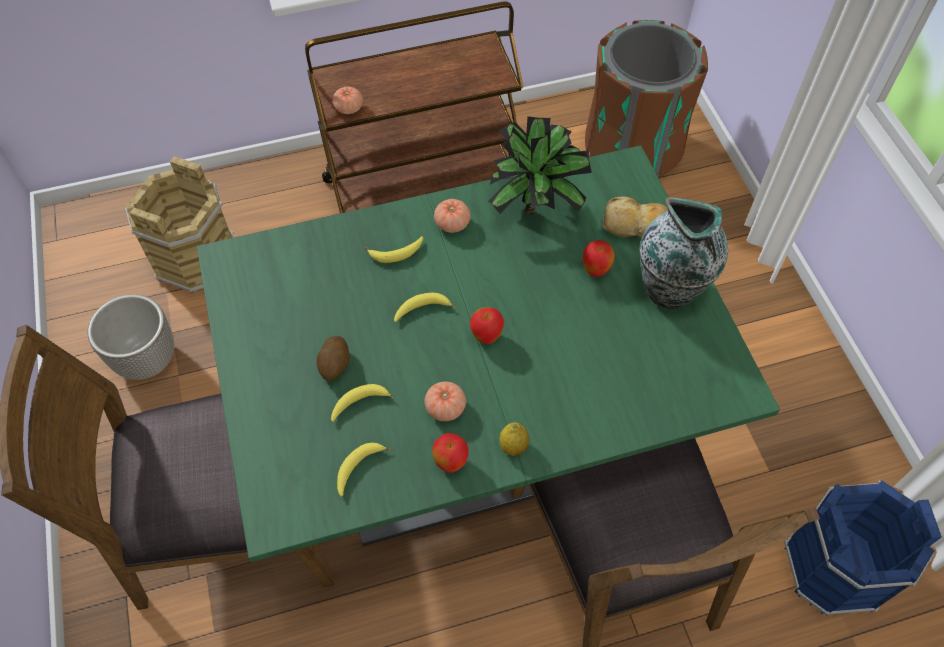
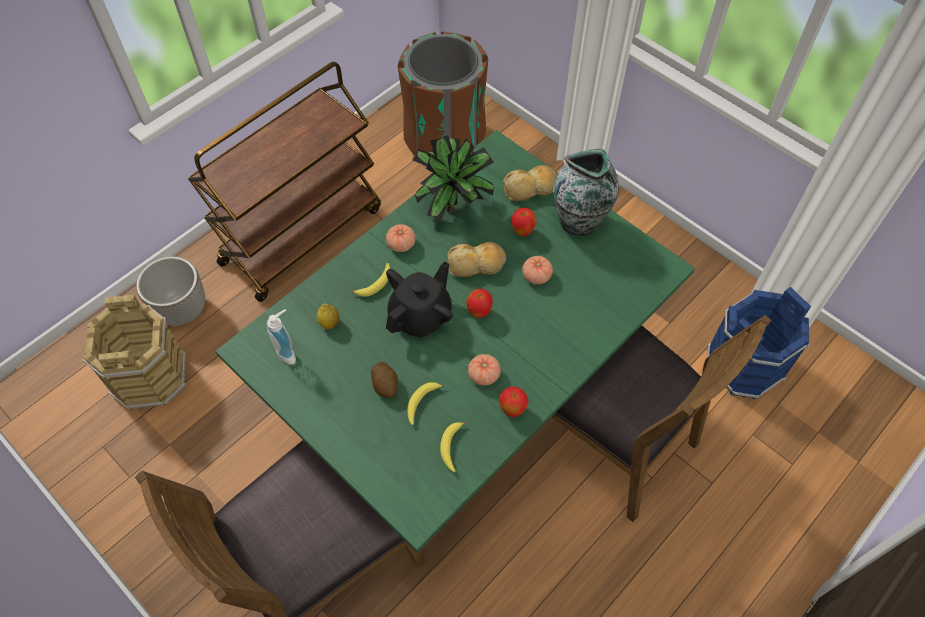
camera: 30 degrees left, 0 degrees up
planter [88,294,174,380] -> planter moved to [136,256,205,326]
tomato [333,86,363,114] -> tomato moved to [522,256,553,284]
banana [394,293,454,322] -> black teapot [386,261,453,337]
lemon [500,422,529,456] -> lemon moved to [317,303,340,329]
none -> soap dispenser [266,309,296,365]
none -> bread [447,242,506,277]

